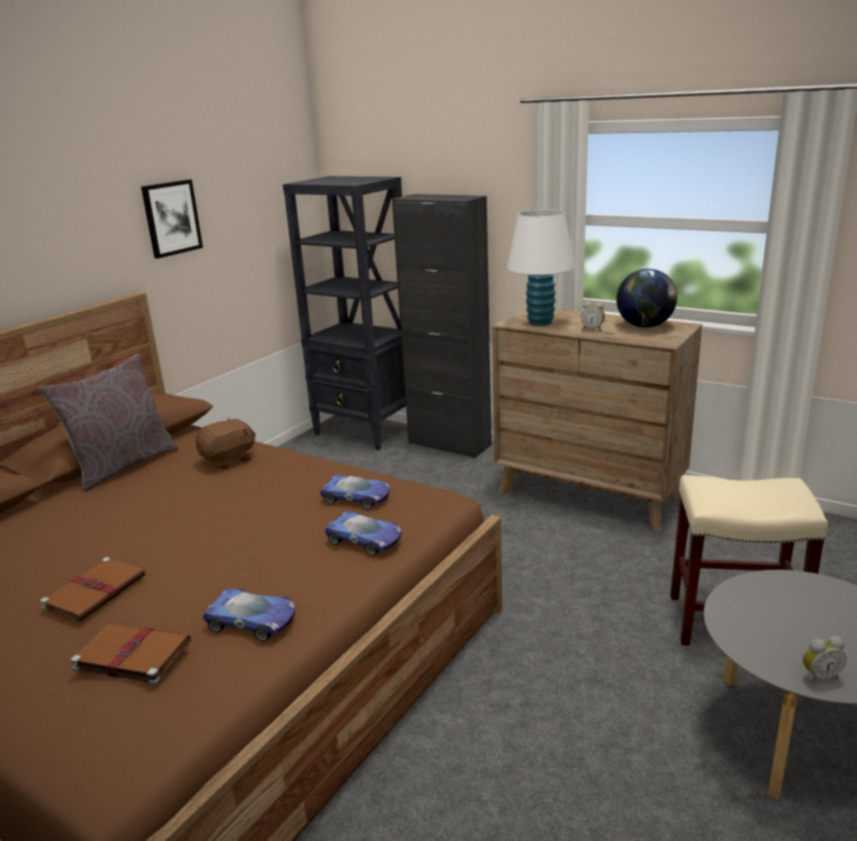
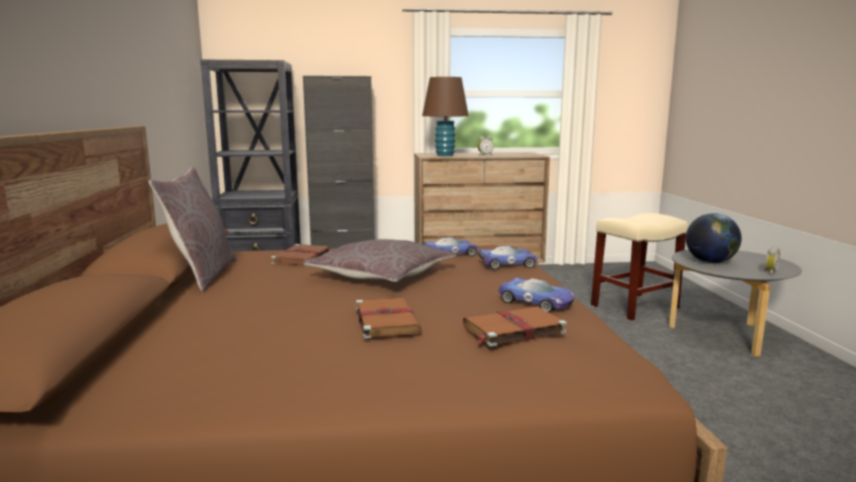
camera: 40 degrees left, 10 degrees down
picture [141,179,203,259] -> none
brown plush toy [195,418,256,469] -> brown book [271,244,329,266]
toy car [203,588,295,642] -> toy car turned 60 degrees clockwise [498,277,575,312]
white table lamp [507,209,575,325] -> brown table lamp [422,77,469,156]
globe [617,269,677,328] -> globe moved to [686,213,742,263]
none -> grey pillow [303,239,457,282]

